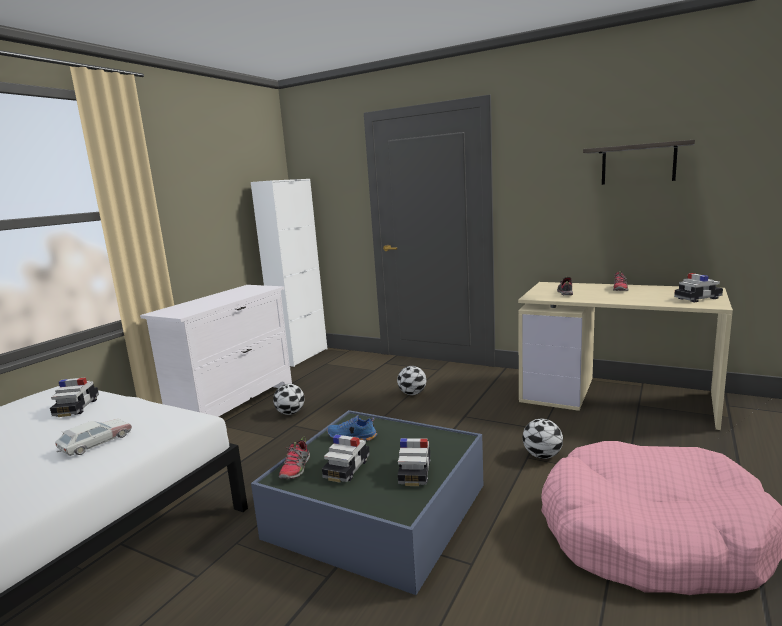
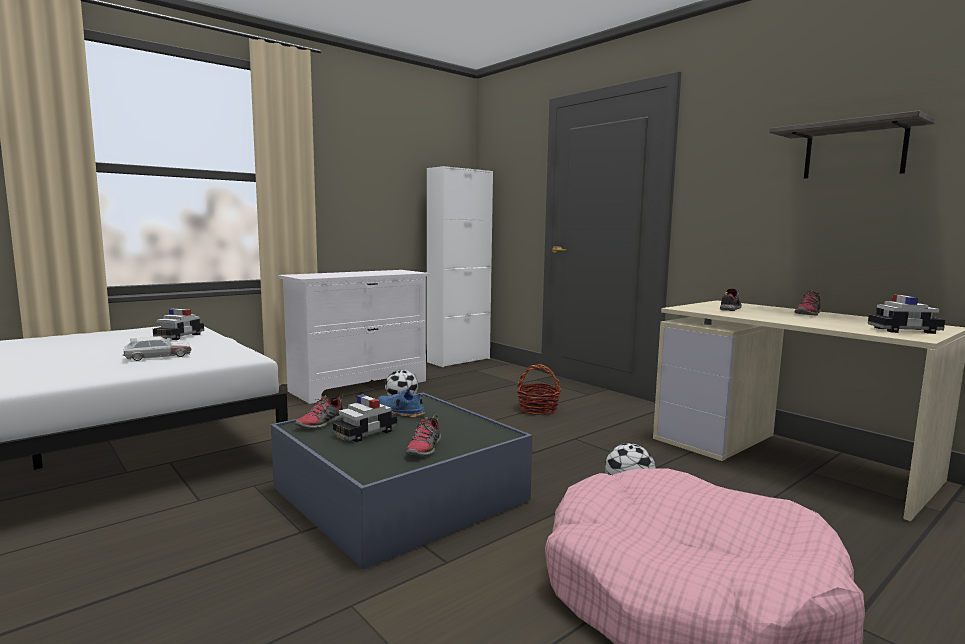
camera: 20 degrees right, 5 degrees down
football [397,366,426,395] -> basket [517,364,561,415]
toy car [398,438,431,486] -> shoe [405,415,441,456]

